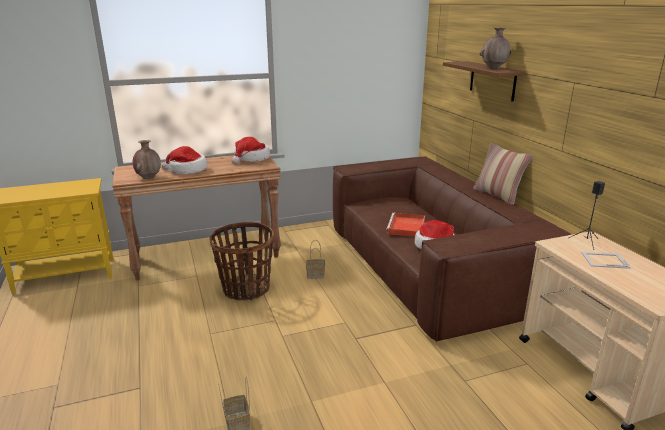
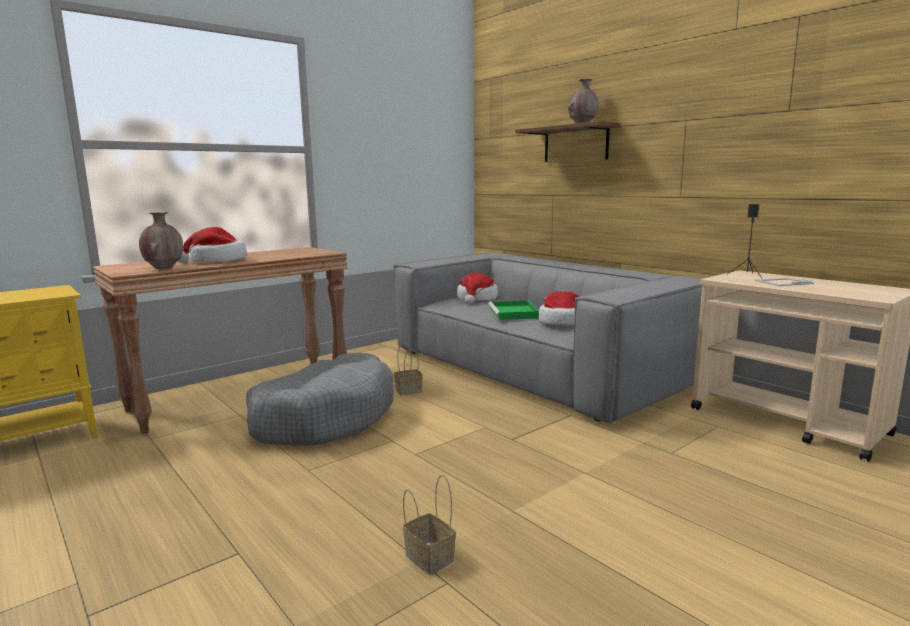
camera: 20 degrees left, 10 degrees down
basket [209,222,274,300] -> grey dog bed [246,353,394,446]
hat [231,137,270,164] -> hat moved to [457,273,498,304]
brown sofa [333,157,572,342] -> grey sofa [393,252,702,424]
red tray [386,213,425,237] -> green tray [488,301,539,320]
pillow [473,143,532,205] -> none

